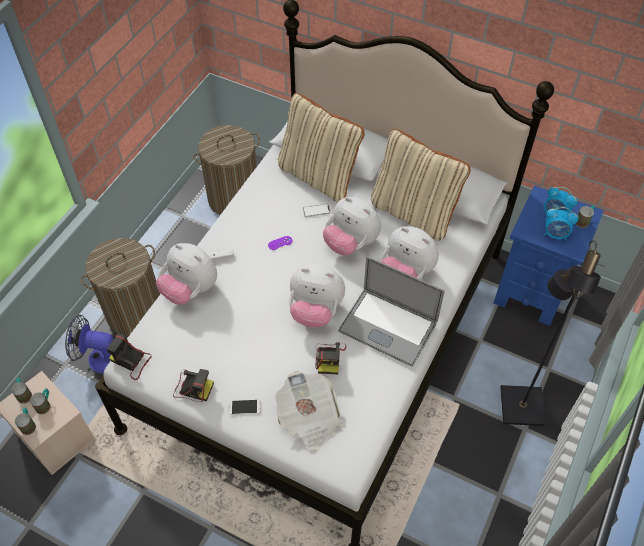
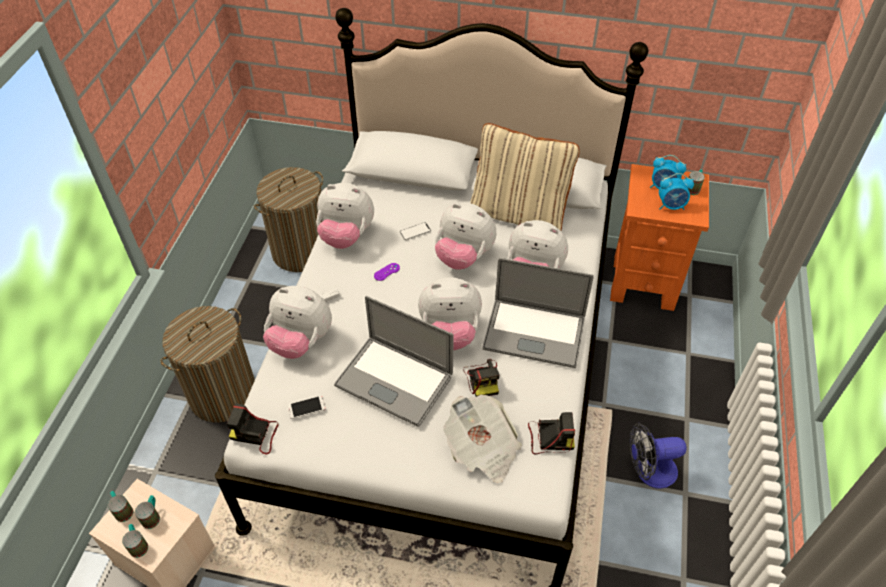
camera: 15 degrees left, 5 degrees down
fan [65,315,114,373] -> fan moved to [630,423,687,489]
camera [173,369,214,402] -> camera moved to [528,412,575,454]
phone [229,399,260,415] -> phone moved to [287,396,326,419]
beige pillow [278,93,364,203] -> none
blue nightstand [494,185,604,326] -> orange nightstand [610,164,709,311]
black floor lamp [500,240,604,426] -> none
none -> plush toy [316,183,374,249]
none -> laptop [334,296,454,427]

